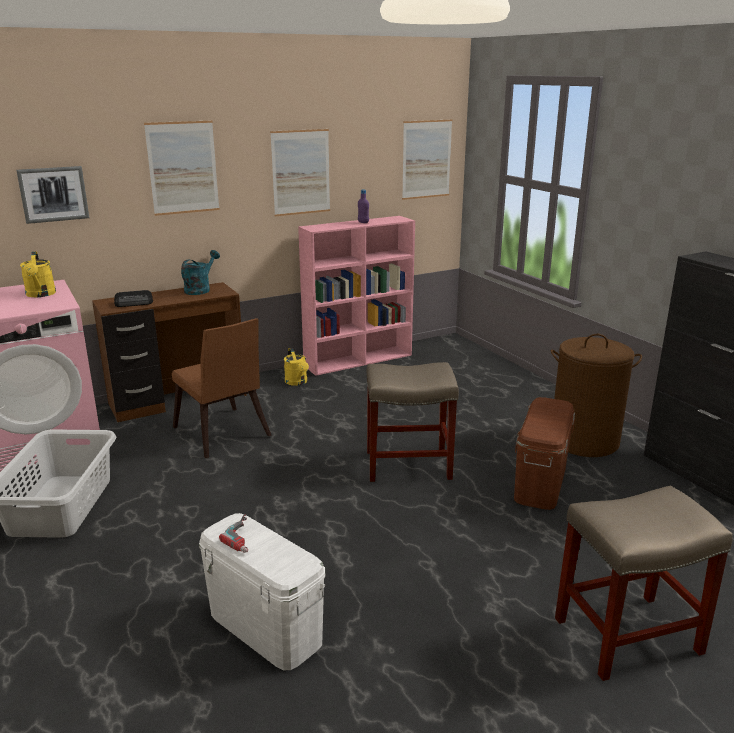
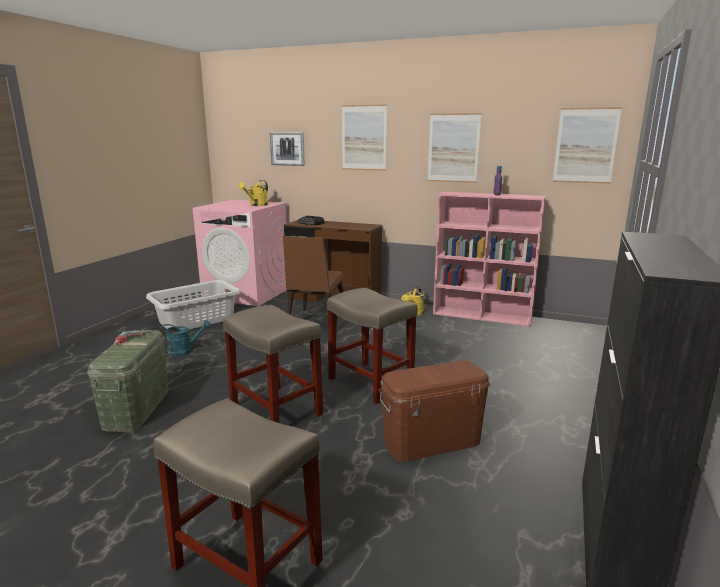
camera: 50 degrees right, 5 degrees down
turquoise watering can [181,250,220,295] -> turquoise watering can moved to [159,320,211,357]
white storage box [199,513,325,670] -> green storage box [87,330,168,432]
brown laundry basket [551,334,642,457] -> none
none -> beige stool [223,305,323,423]

